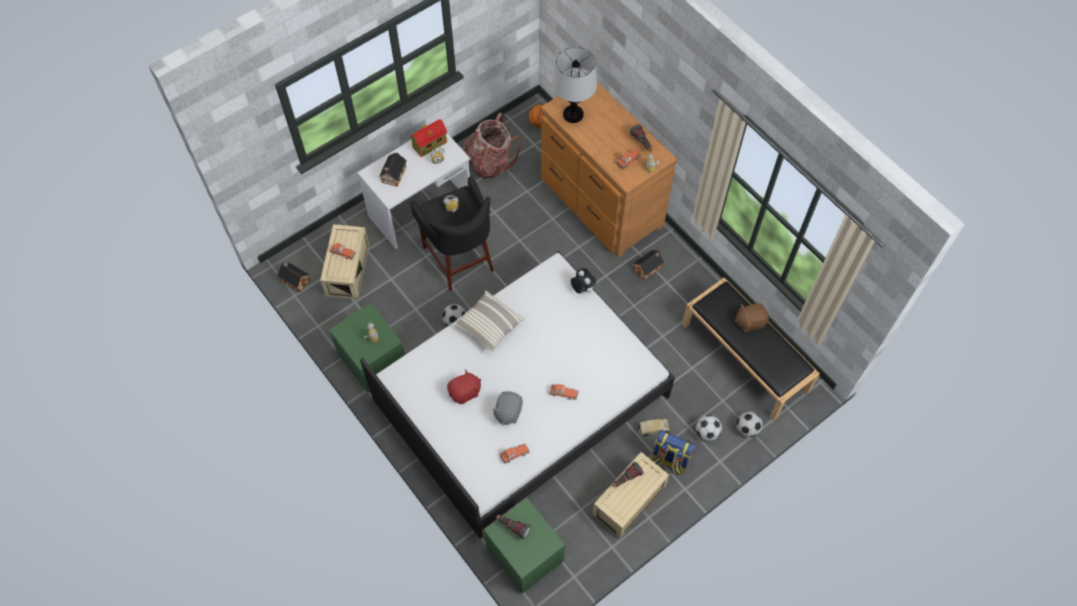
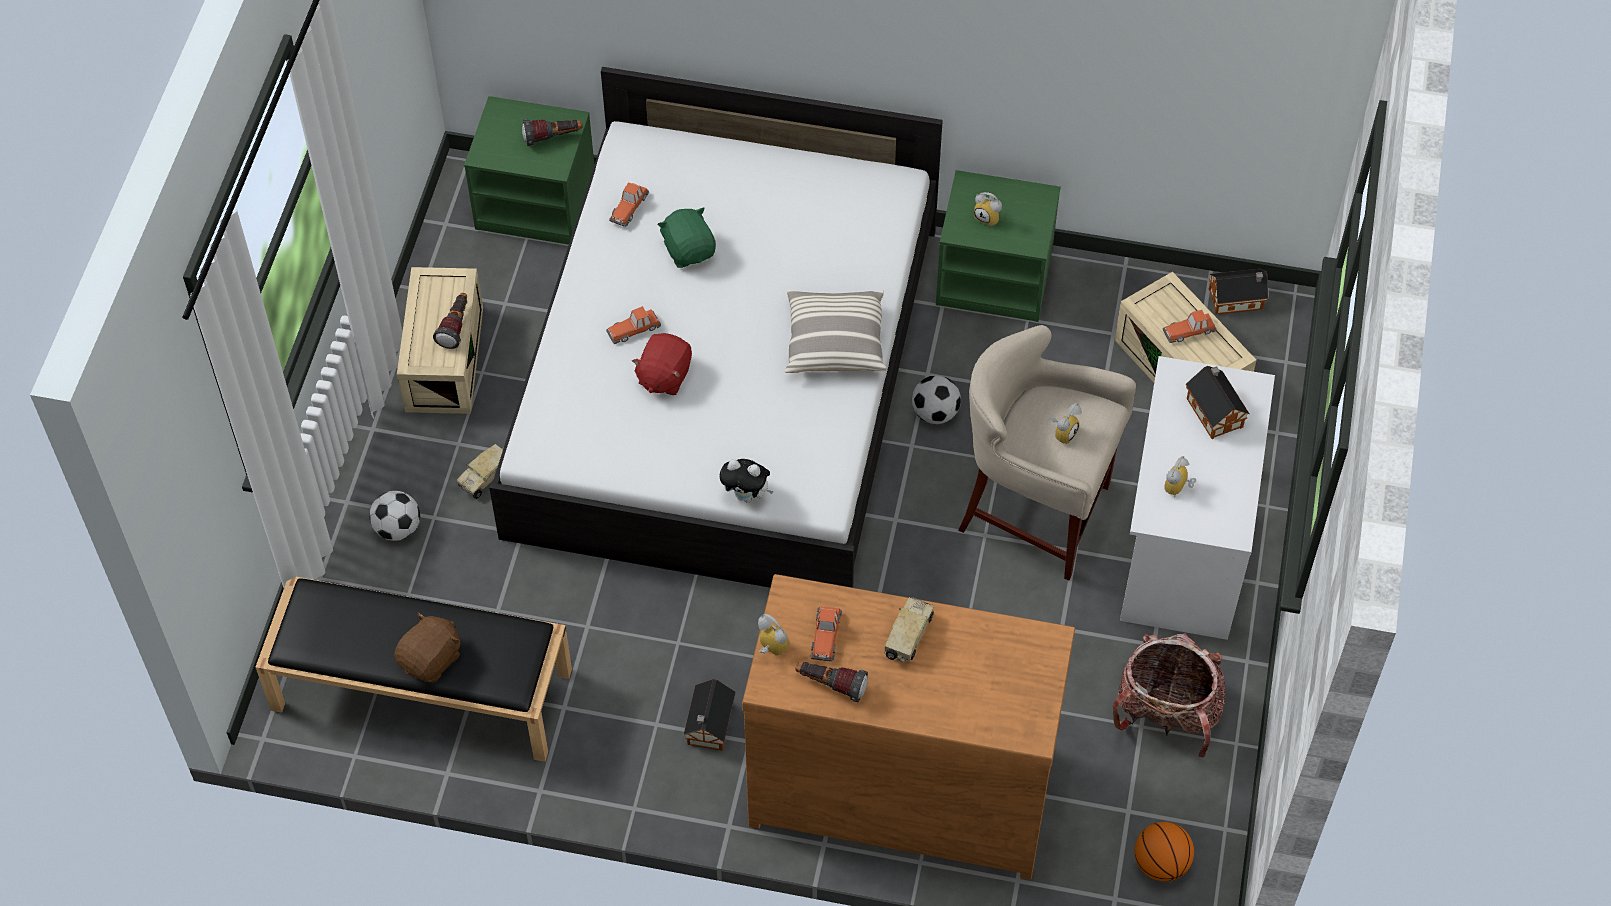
camera: 140 degrees right, 5 degrees down
toy house [410,119,447,157] -> none
black stool [410,176,494,291] -> beige stool [958,325,1136,581]
red plush toy [447,370,481,404] -> red plush toy moved to [632,333,692,395]
grey plush toy [492,391,523,425] -> green plush toy [657,207,716,268]
table lamp [553,47,597,123] -> none
backpack [651,430,695,475] -> none
football [737,411,763,437] -> none
none -> toy truck [884,597,934,662]

